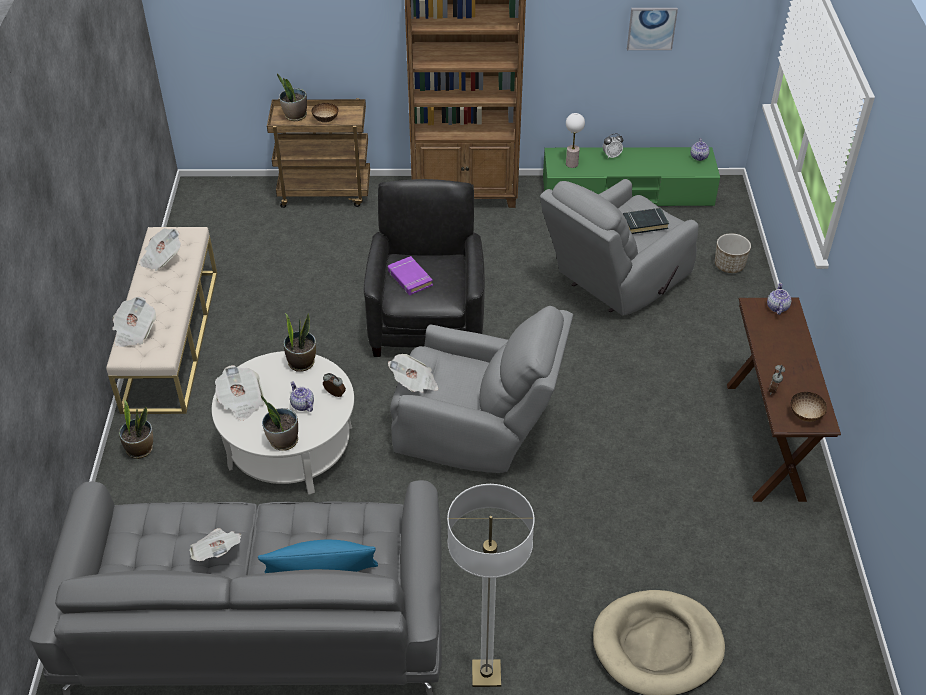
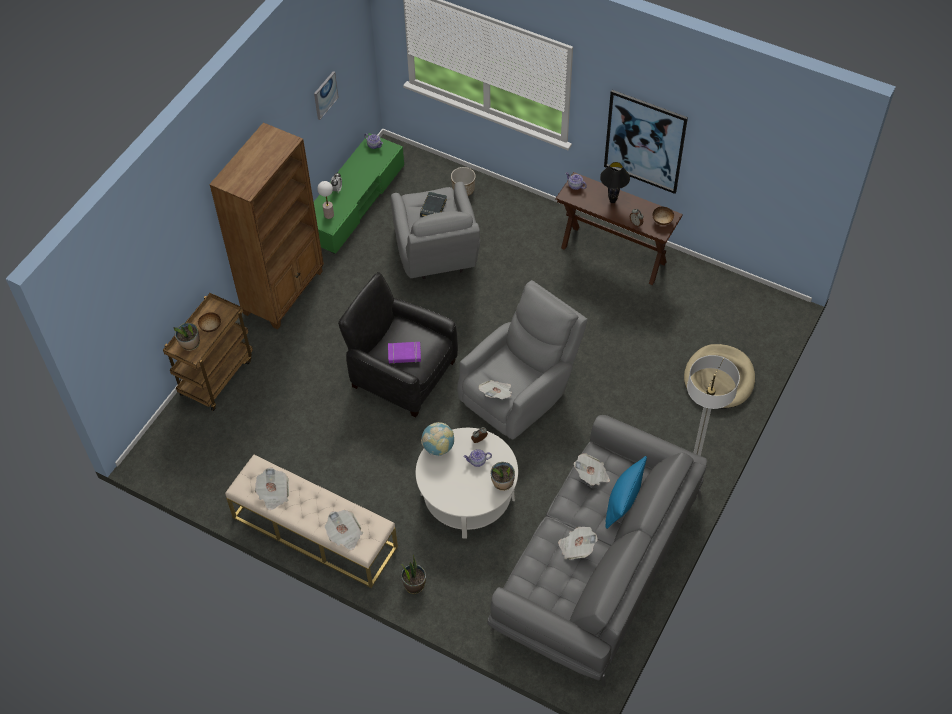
camera: 60 degrees left, 10 degrees up
newspaper [215,365,265,421] -> newspaper moved to [574,454,610,486]
potted plant [283,313,316,372] -> globe [421,422,454,456]
none -> black table lamp [600,162,630,203]
none -> picture [604,90,688,194]

